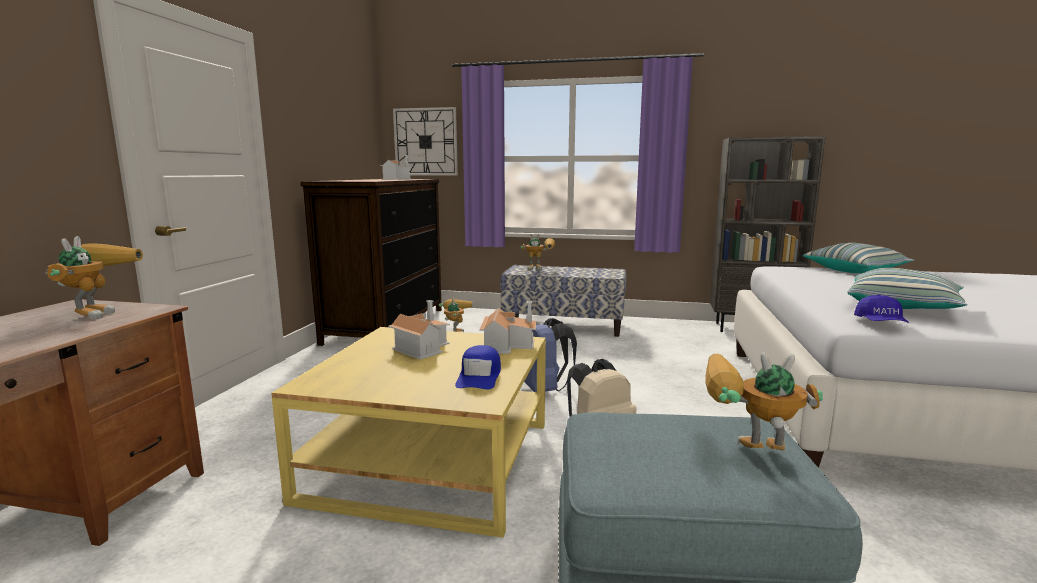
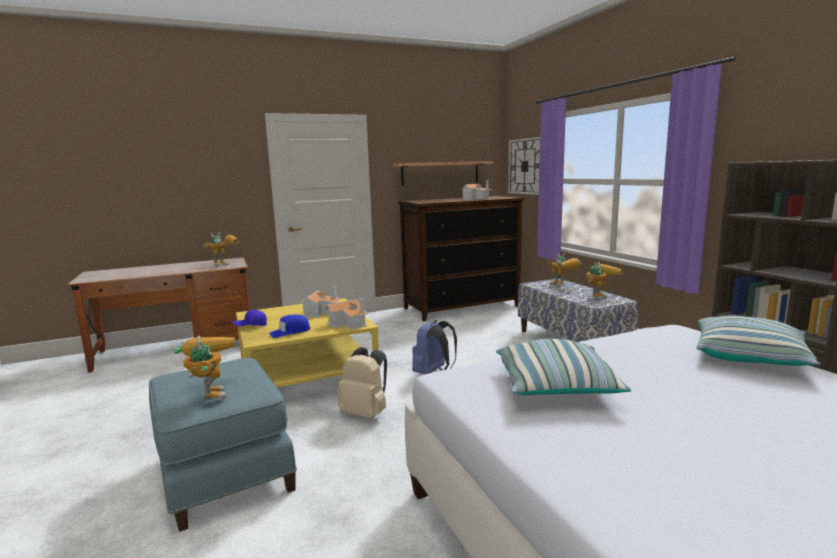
camera: 55 degrees right, 0 degrees up
toy robot [439,297,472,332] -> toy robot moved to [587,261,623,300]
blue cap [854,294,909,323] -> blue cap moved to [233,310,267,326]
none -> shelf [393,161,493,186]

